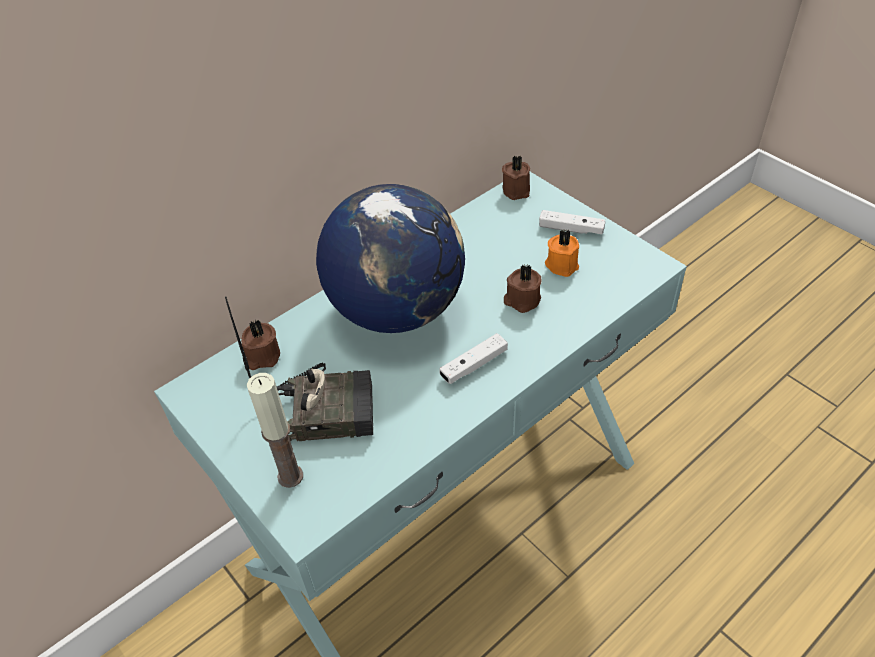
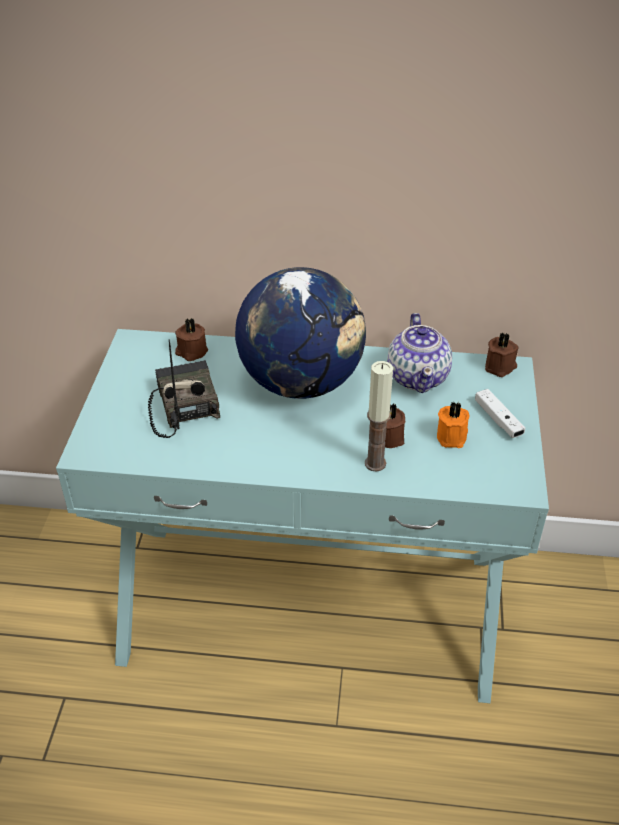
camera: 45 degrees right, 5 degrees down
radio [225,297,373,441] -> radio turned 150 degrees counterclockwise [148,339,220,438]
candle [247,373,303,488] -> candle moved to [365,361,393,472]
white game controller [439,333,508,384] -> none
none -> teapot [387,313,452,393]

